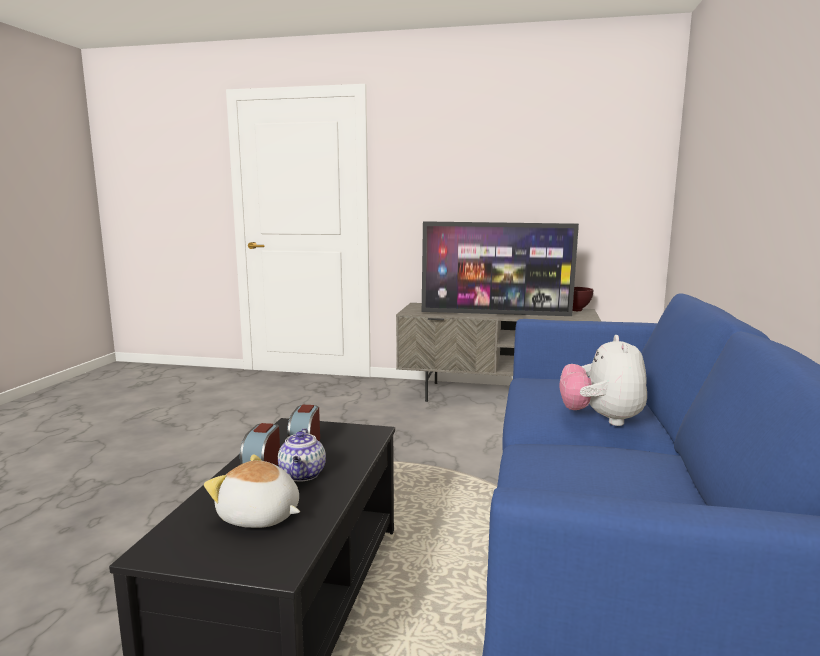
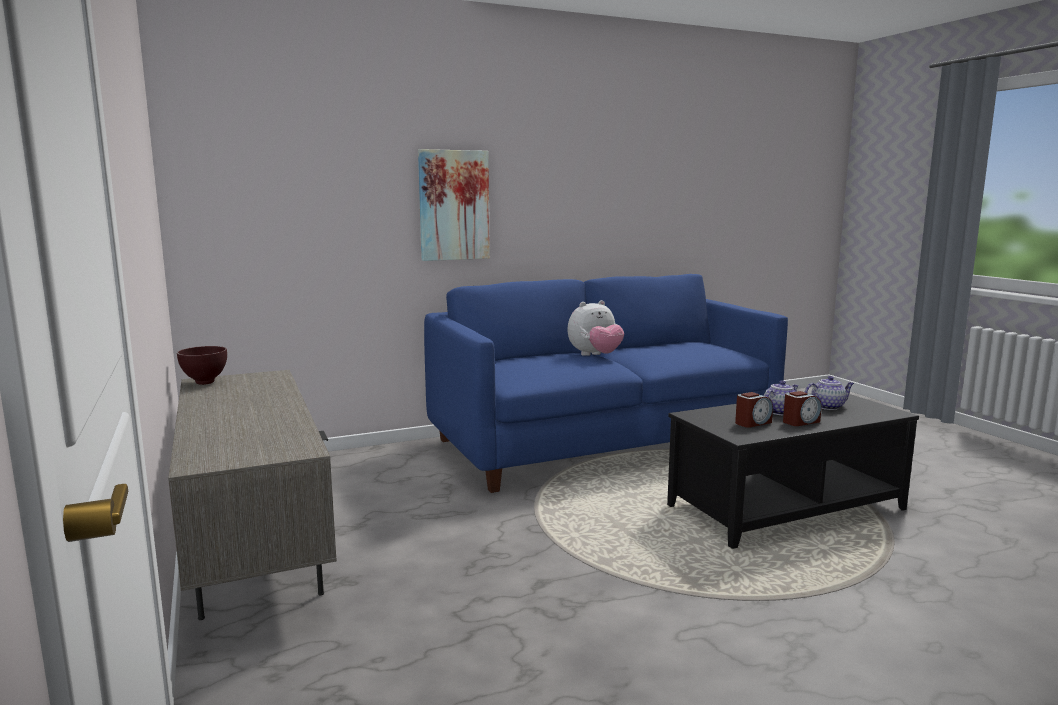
camera: 125 degrees left, 0 degrees up
plush toy [204,454,300,528] -> teapot [805,376,854,410]
television [422,221,579,316] -> none
none -> picture [418,149,490,261]

